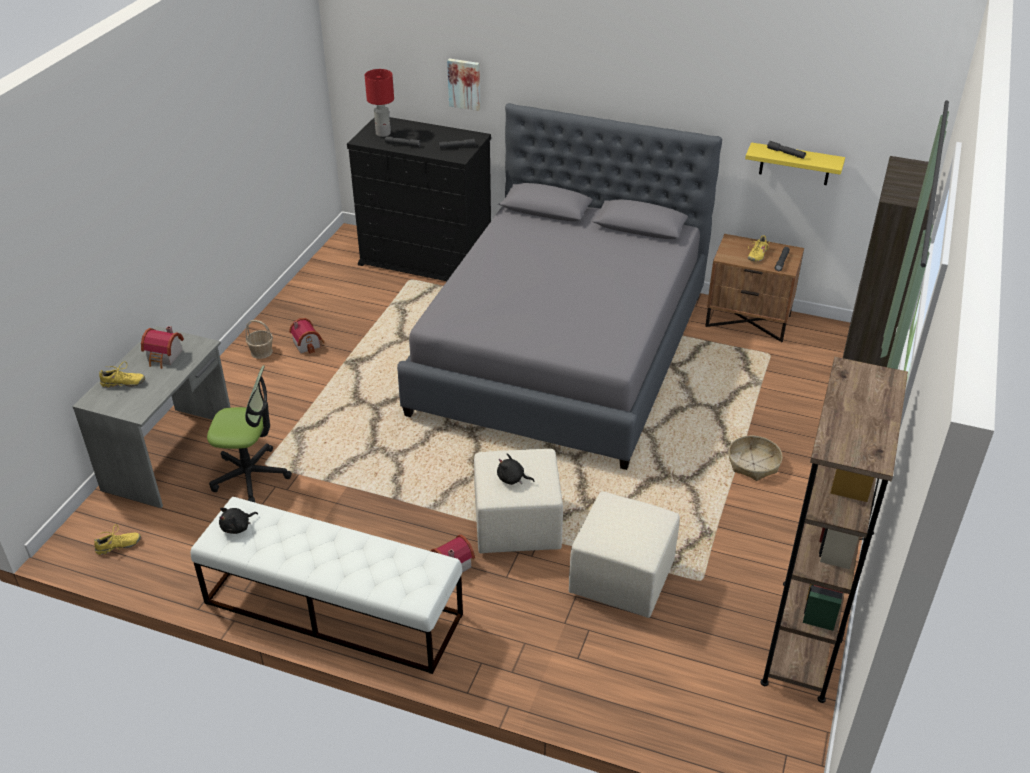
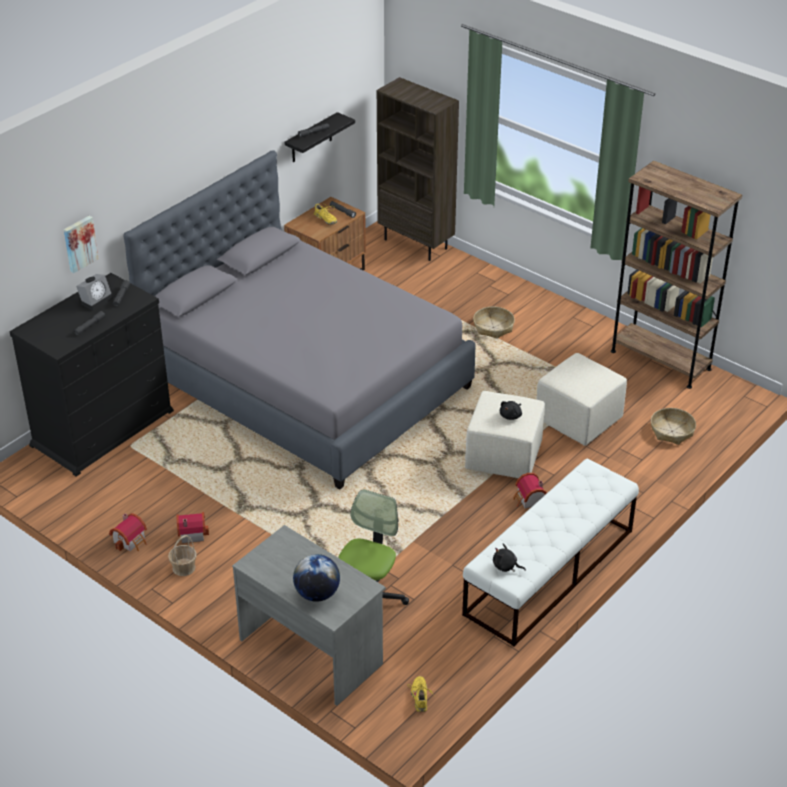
camera: 70 degrees left, 0 degrees up
yellow shoe [99,361,145,388] -> globe [293,554,340,602]
toy house [141,326,184,369] -> toy house moved to [109,513,147,551]
black plush toy [219,508,258,534] -> black plush toy turned 135 degrees clockwise [493,544,526,572]
red table lamp [365,69,394,137] -> none
yellow shelf [745,142,845,185] -> black shelf [285,112,355,162]
none -> alarm clock [76,274,113,311]
none -> basket [651,408,696,445]

